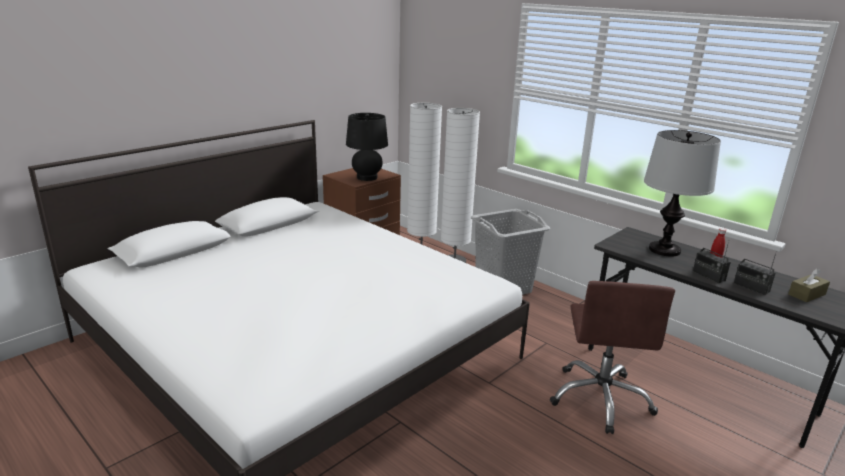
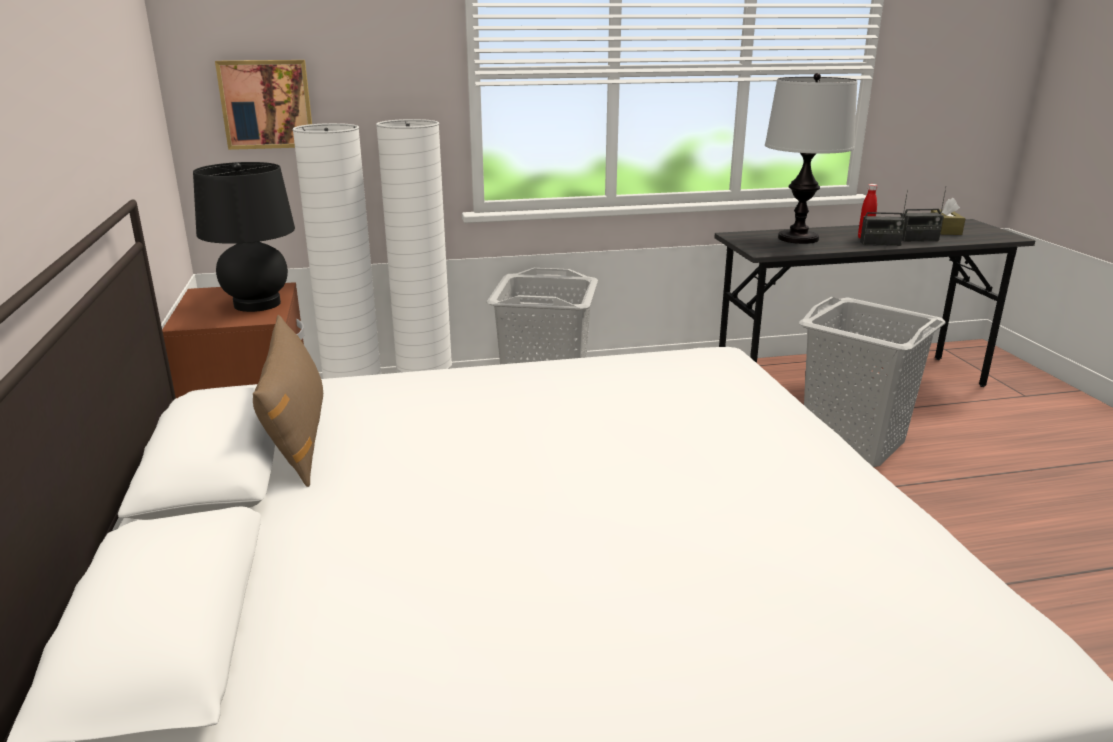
camera: 55 degrees left, 0 degrees up
brown office chair [550,281,675,434] -> grey laundry basket [799,297,946,467]
none -> picture [215,60,312,150]
none -> brown pillow [253,315,323,487]

